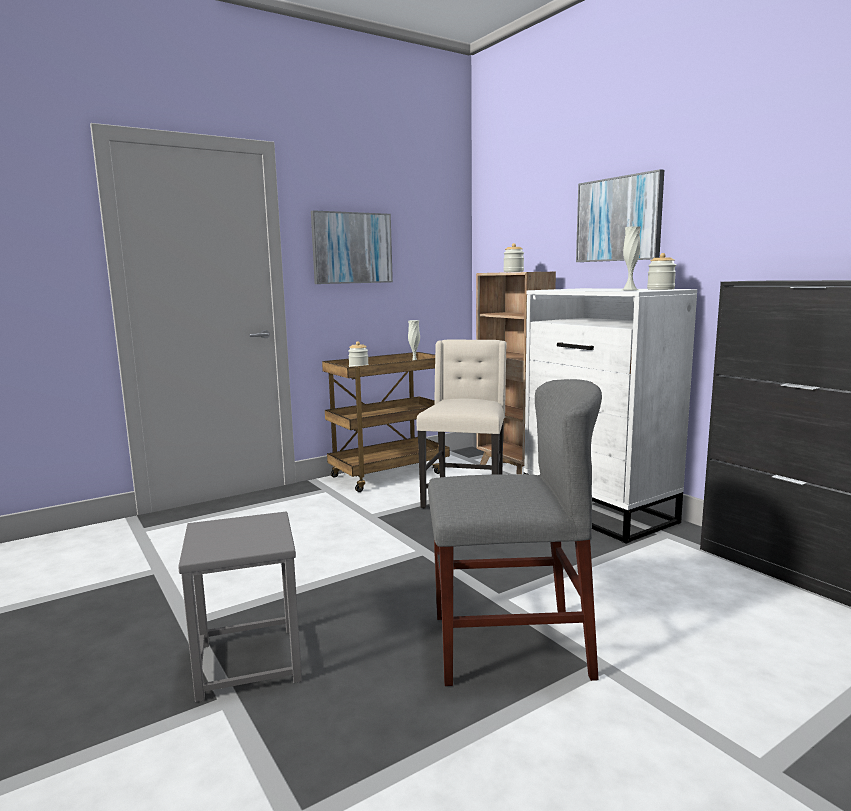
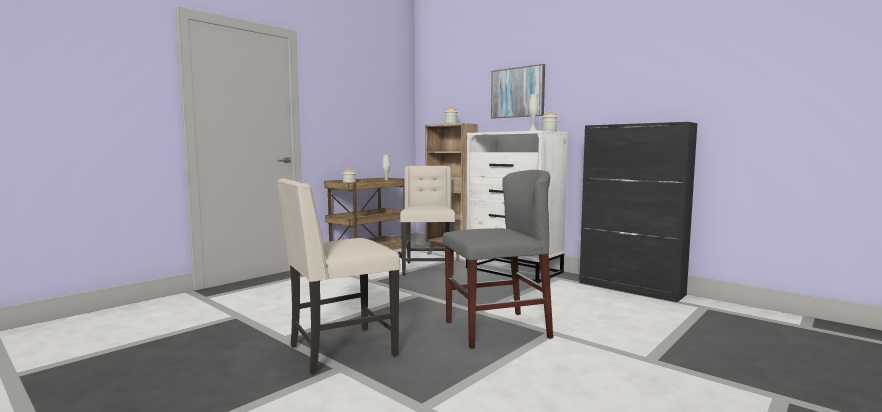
camera: 15 degrees left, 5 degrees down
grey stool [178,511,302,702] -> beige chair [277,179,400,375]
picture [311,210,393,284] -> none

